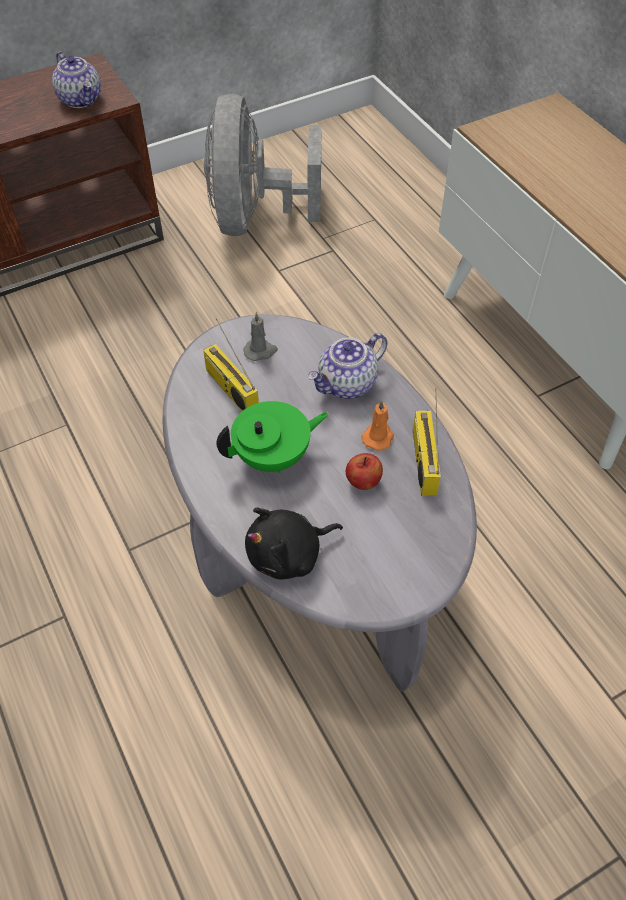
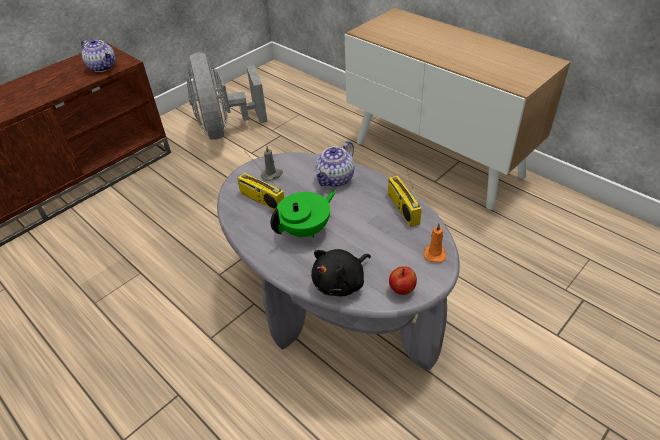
camera: 15 degrees left, 10 degrees down
apple [346,453,383,490] -> apple moved to [389,266,417,295]
orange candle [362,400,394,451] -> orange candle moved to [424,223,446,263]

